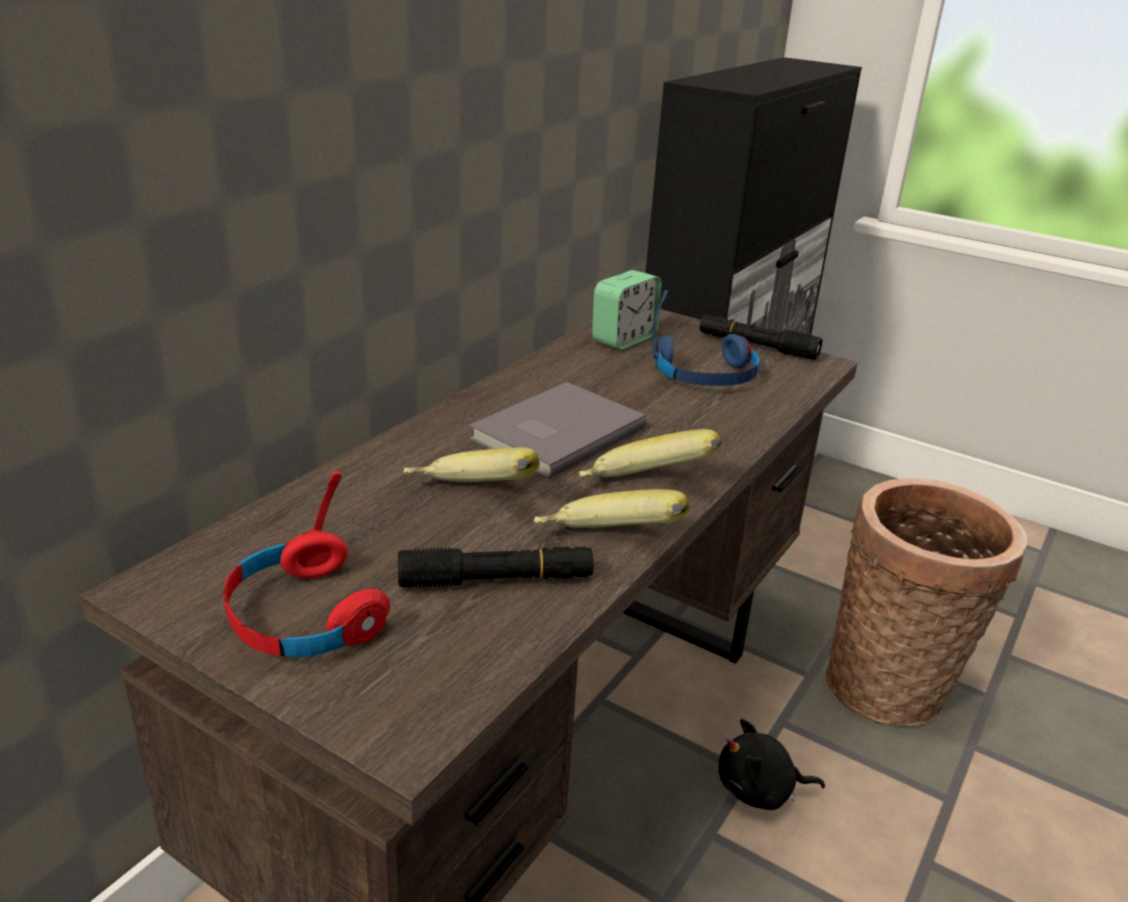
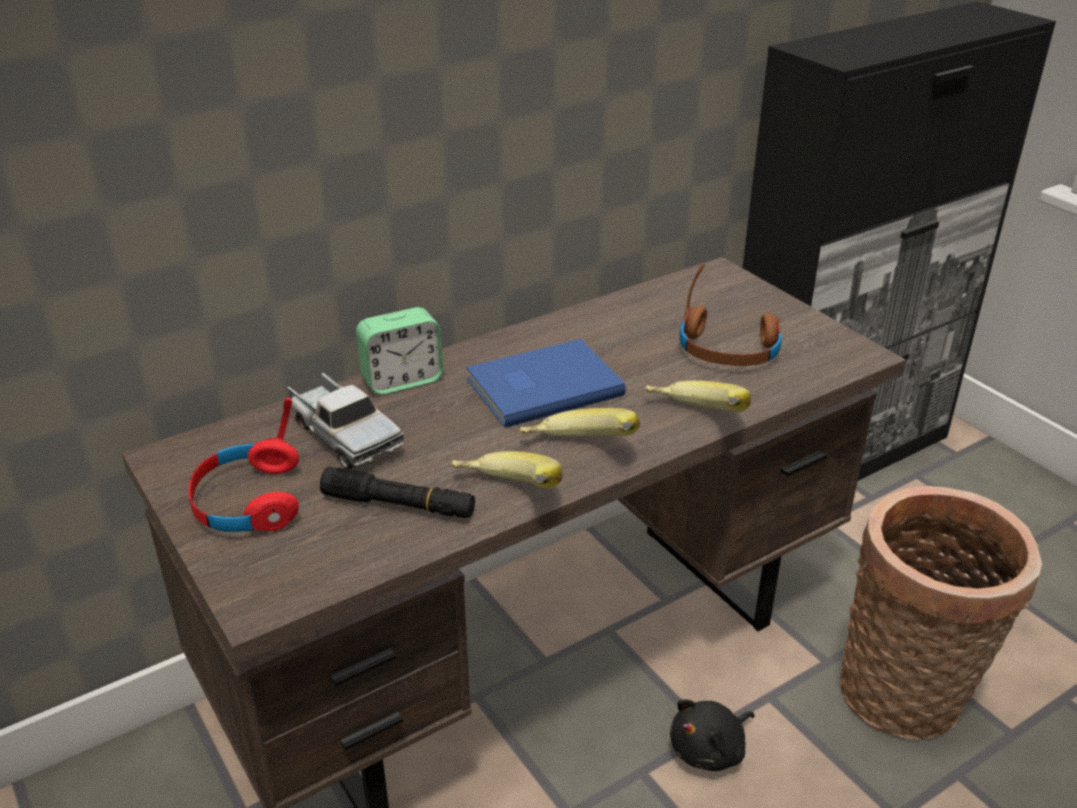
camera: 25 degrees right, 5 degrees up
banana [403,447,540,482] -> banana moved to [645,380,751,412]
grey book [469,382,647,479] -> blue book [466,339,626,428]
alarm clock [592,270,662,350] -> alarm clock moved to [356,307,443,395]
blue headphones [653,290,760,386] -> brown headphones [679,263,782,366]
black flashlight [700,315,822,360] -> none
black plush toy [718,719,825,810] -> black plush toy turned 60 degrees counterclockwise [670,699,755,771]
none -> toy truck [287,373,404,469]

